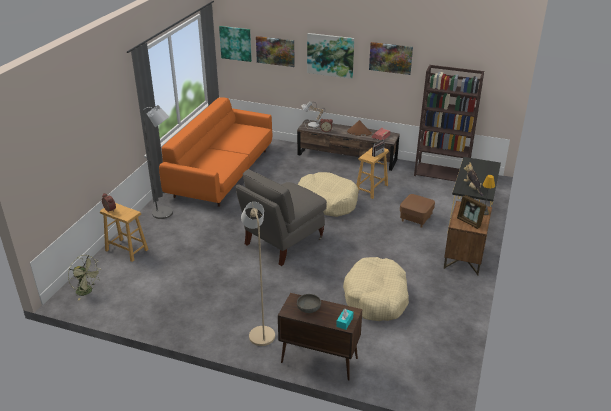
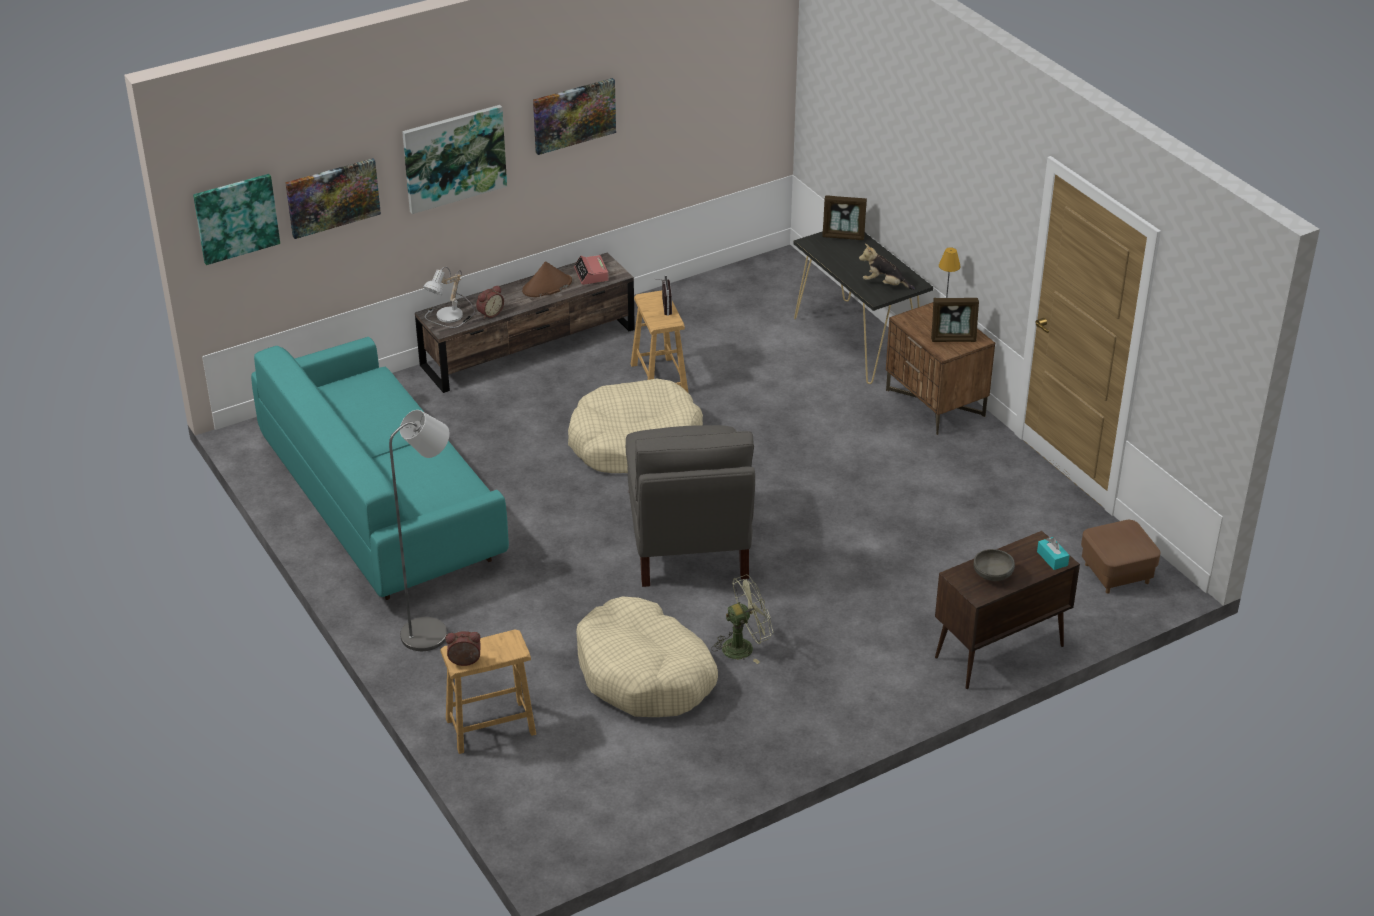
camera: 50 degrees left, 5 degrees up
green fan [68,255,102,300] -> green fan moved to [711,575,773,664]
orange sofa [159,97,273,207] -> turquoise sofa [251,337,509,600]
beige floor lamp [241,202,275,346] -> none
beige dog bed [343,257,409,321] -> beige dog bed moved to [576,597,718,717]
brown ottoman [400,194,435,228] -> brown ottoman moved to [1081,520,1160,594]
brown bookcase [414,65,484,182] -> none
none -> picture frame [822,195,867,240]

